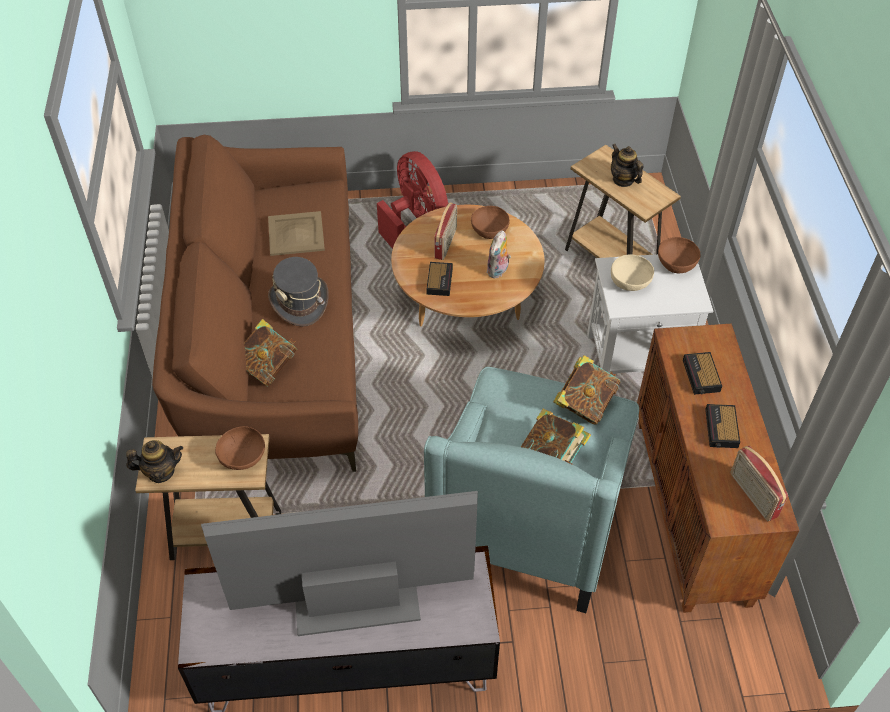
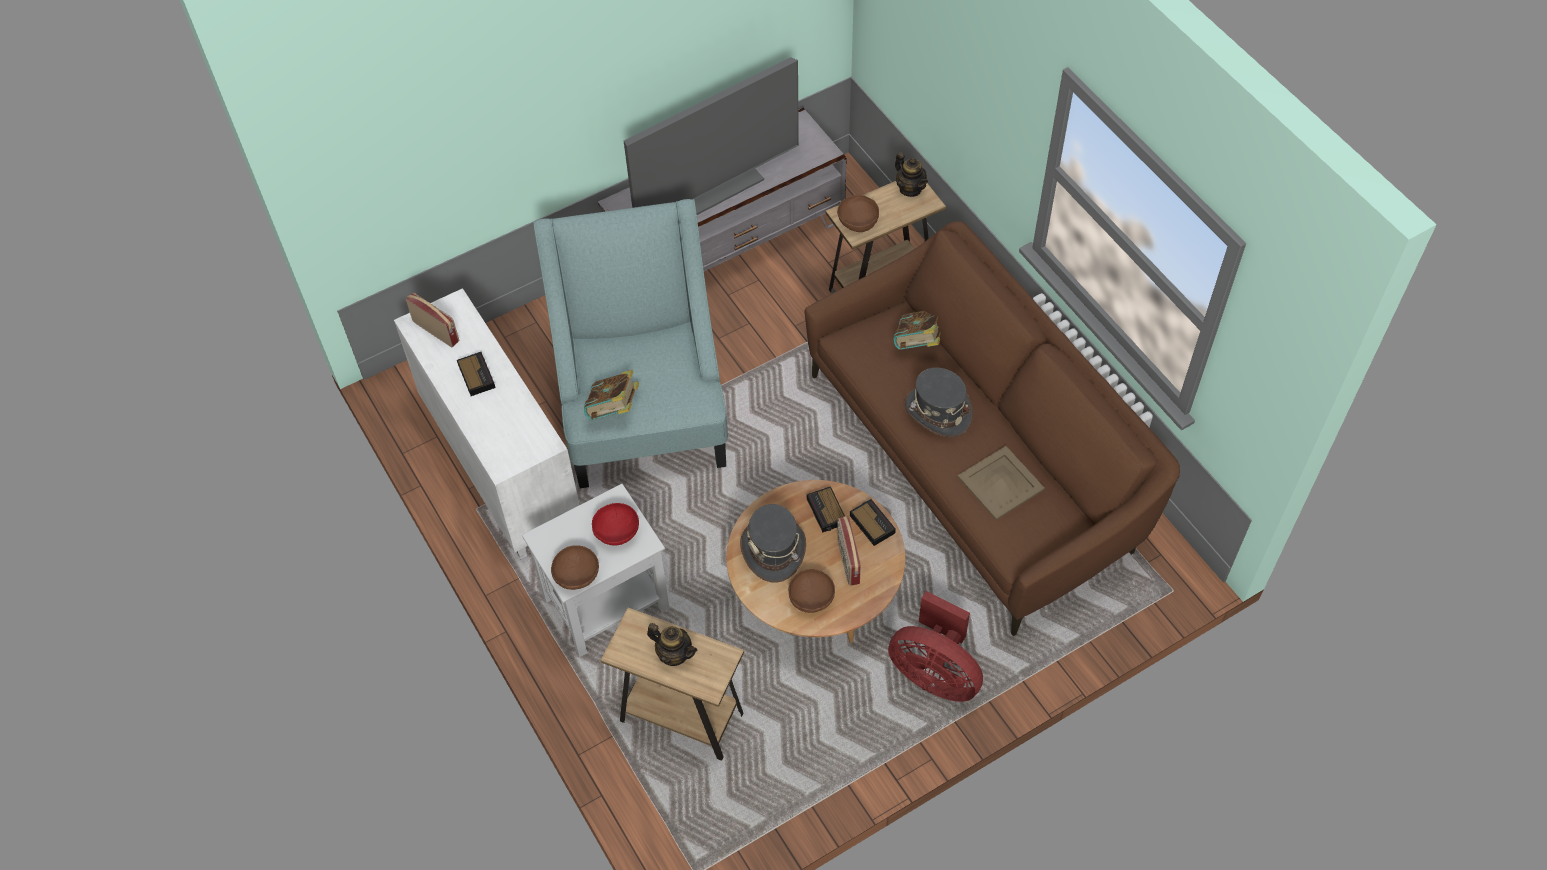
camera: 155 degrees right, 5 degrees up
teapot [126,440,183,483] -> teapot turned 90 degrees counterclockwise [895,152,928,197]
plush toy [486,230,511,279] -> grey hat [740,504,806,583]
book [521,409,591,465] -> none
beige bowl [611,254,654,291] -> red bowl [592,503,639,546]
brown cabinet [637,324,800,613] -> white cabinet [394,288,580,559]
alarm clock [683,352,722,395] -> alarm clock moved to [850,499,896,546]

